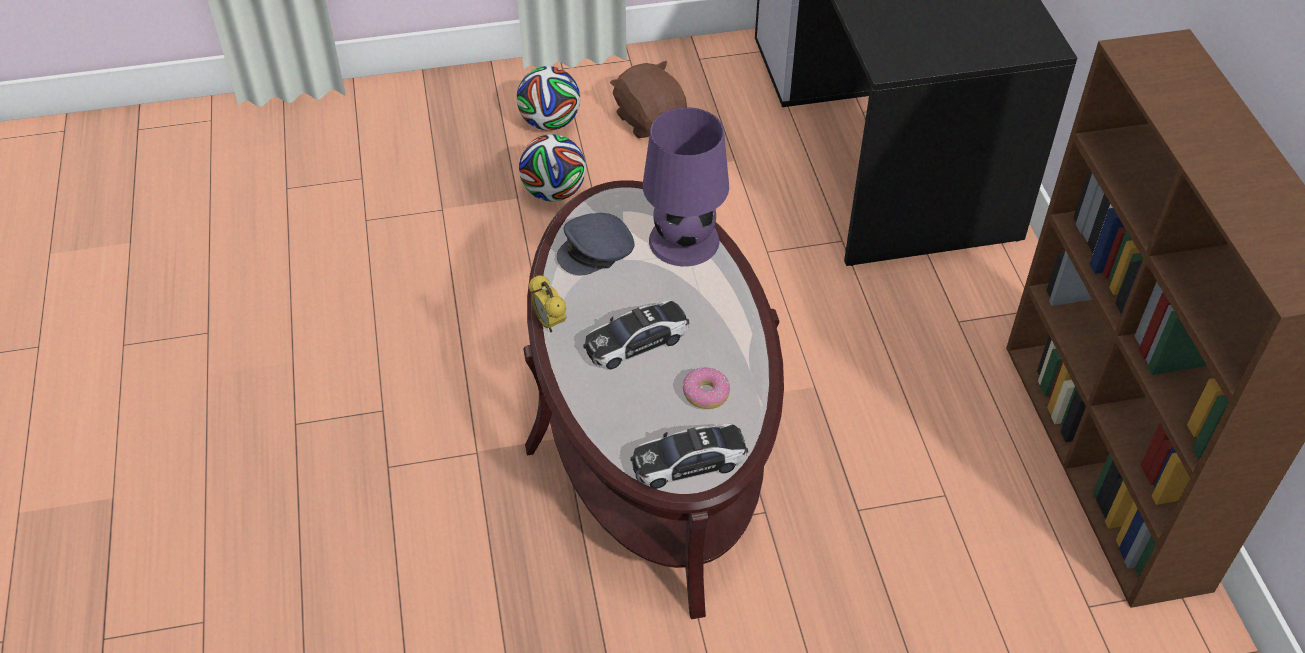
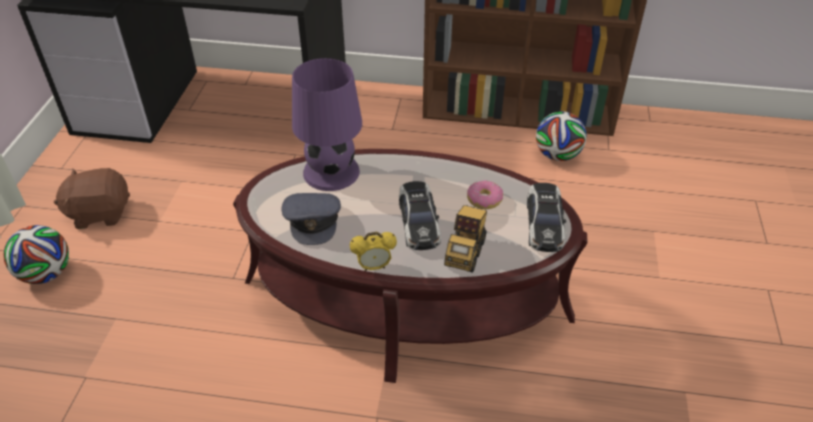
camera: 70 degrees left, 5 degrees down
football [519,134,586,202] -> football moved to [536,111,587,161]
none -> toy truck [444,205,487,273]

